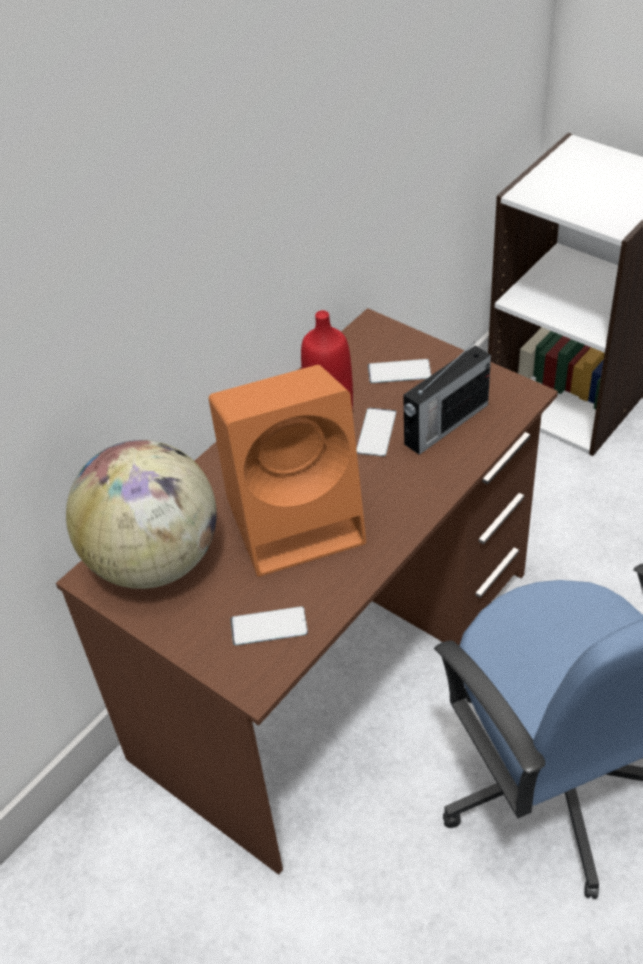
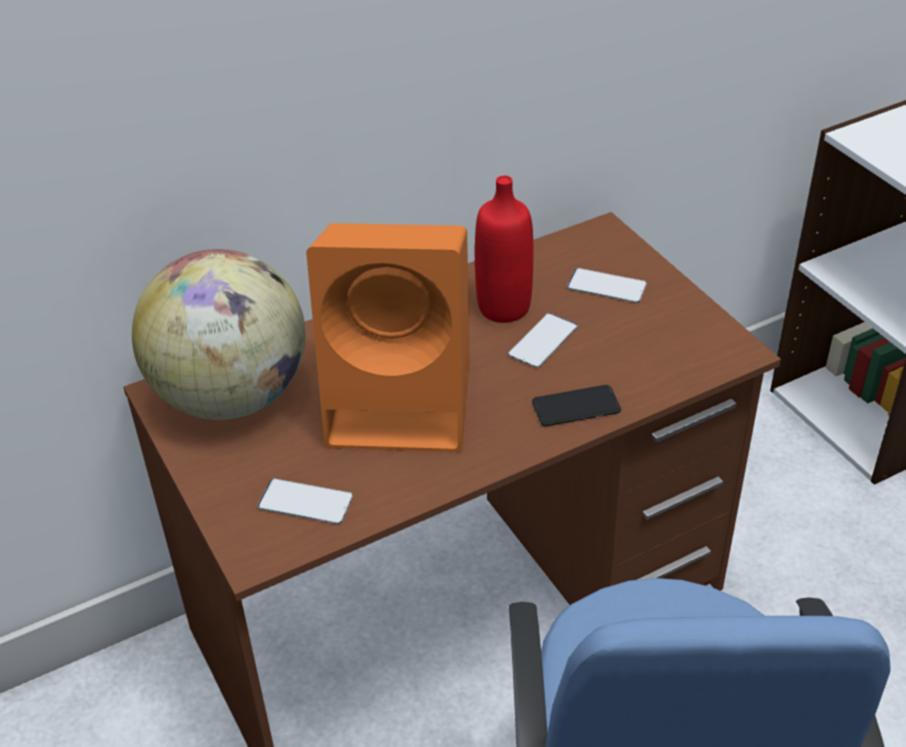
camera: 20 degrees right, 5 degrees down
radio [403,342,491,455] -> none
none -> phone [532,385,621,426]

